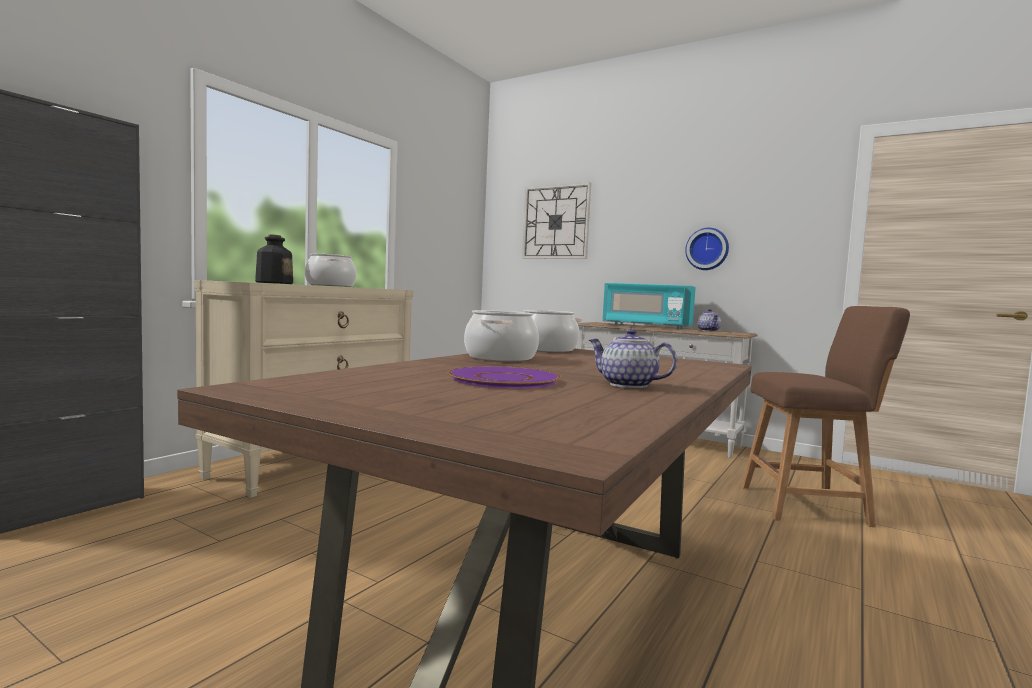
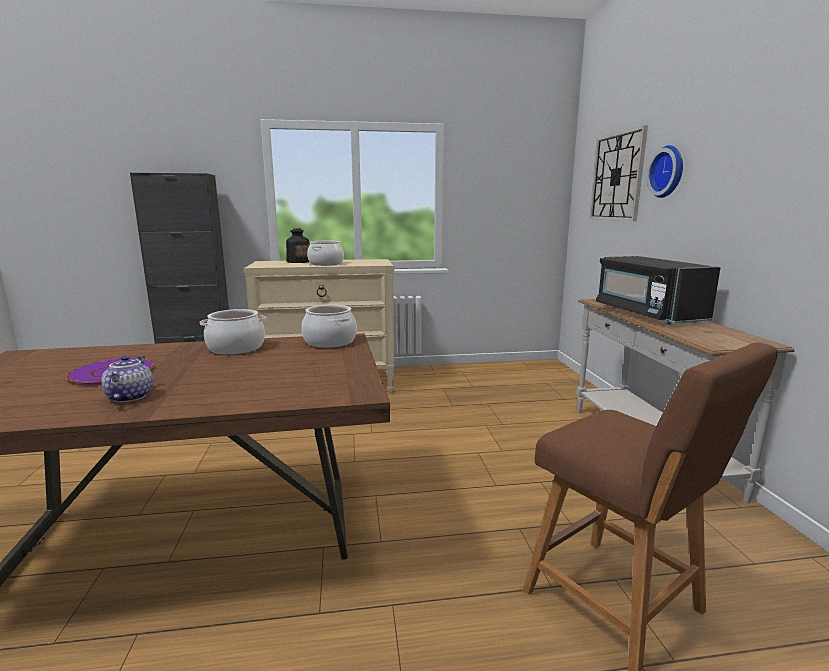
camera: 50 degrees right, 10 degrees up
turquoise microwave [602,283,696,329] -> black microwave [596,256,720,325]
wall clock [685,228,729,270] -> wall clock moved to [647,145,683,198]
teapot [697,309,721,332] -> none

